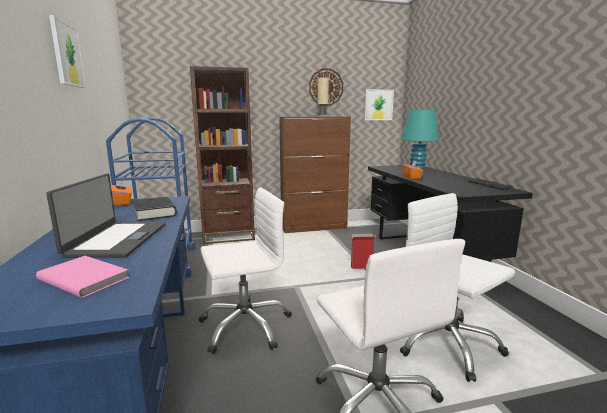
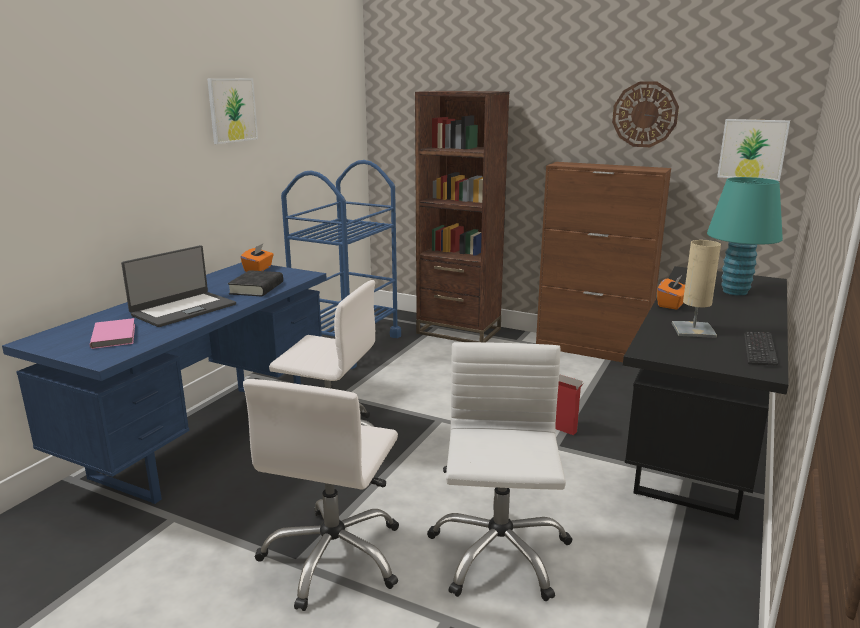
camera: 40 degrees right, 5 degrees up
beige table lamp [313,77,333,117] -> beige table lamp moved to [672,240,721,338]

